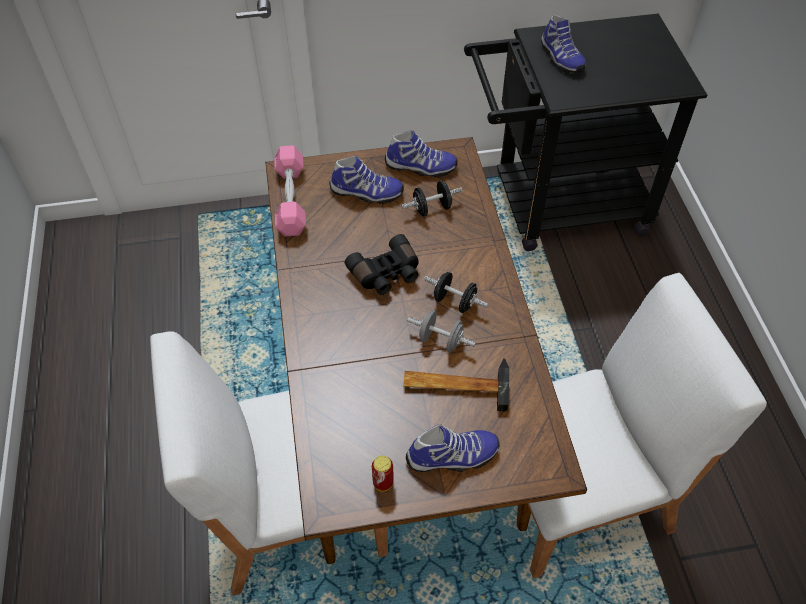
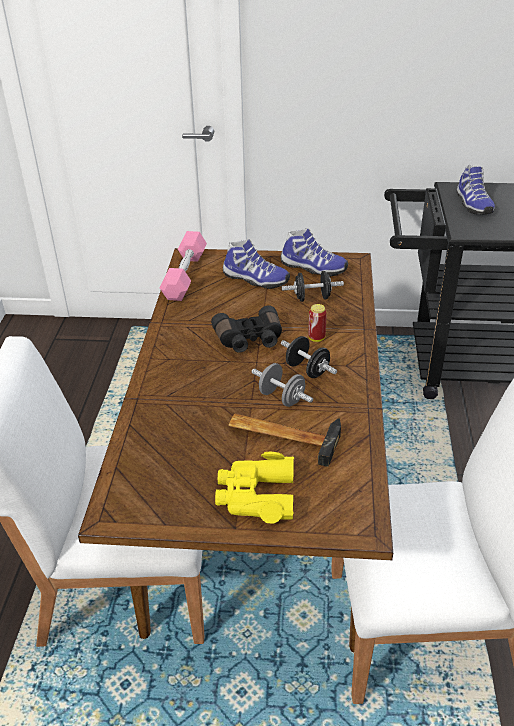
camera: 15 degrees right, 15 degrees down
can [372,456,394,492] -> can moved to [308,304,327,342]
shoe [406,424,500,472] -> yellow binoculars [215,452,294,524]

